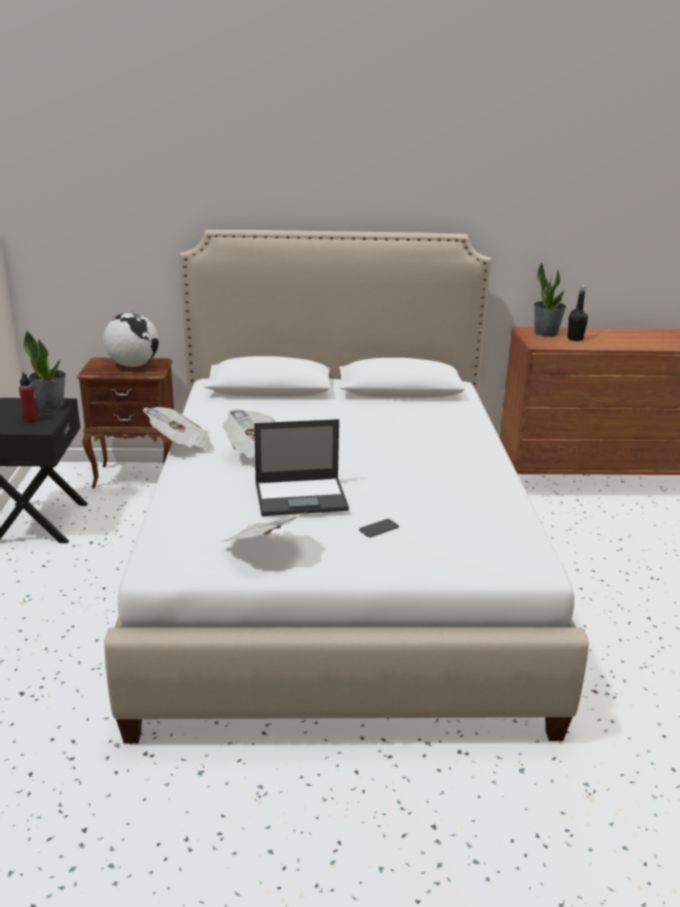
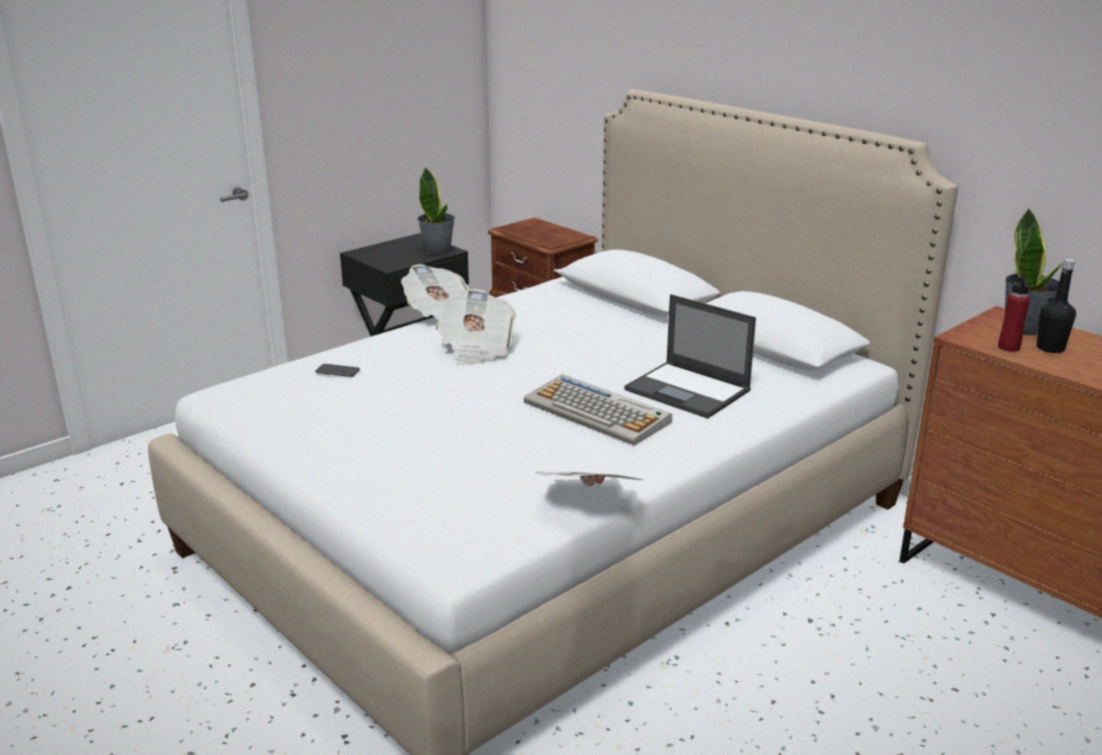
camera: 50 degrees right, 0 degrees up
red bottle [19,372,38,423] -> red bottle moved to [998,273,1030,352]
globe [104,313,159,367] -> none
newspaper [221,512,306,542] -> newspaper moved to [536,472,642,486]
laptop [254,419,349,516] -> laptop moved to [624,294,756,419]
phone [359,519,399,537] -> phone moved to [315,364,360,377]
none -> keyboard [524,374,672,446]

